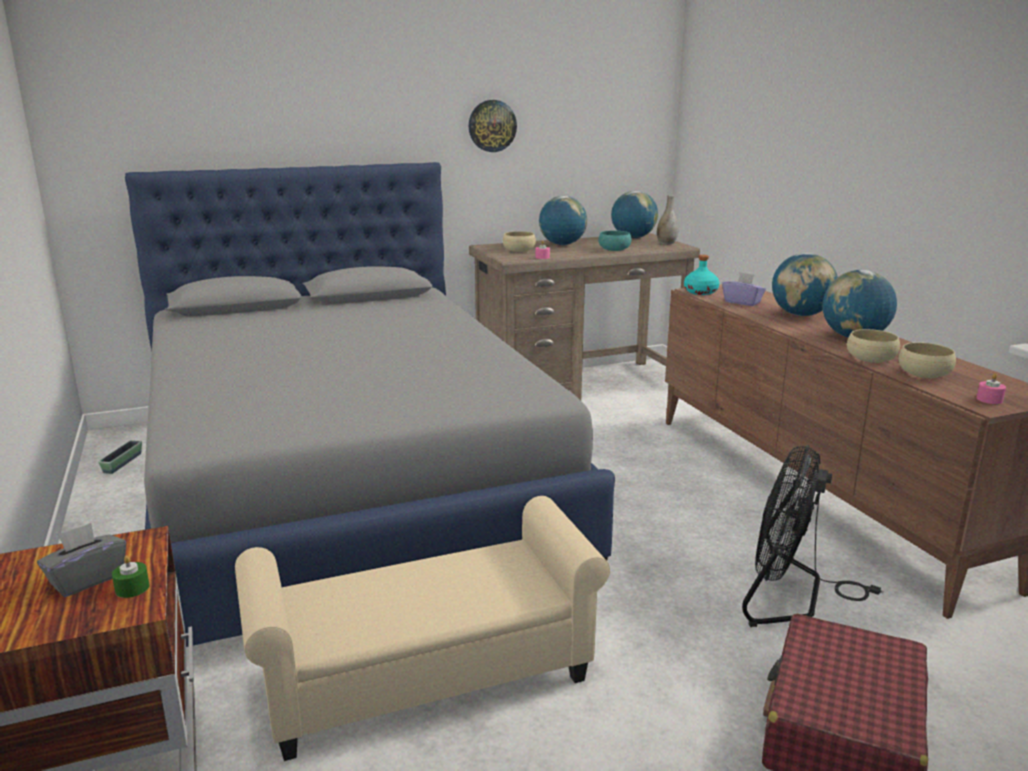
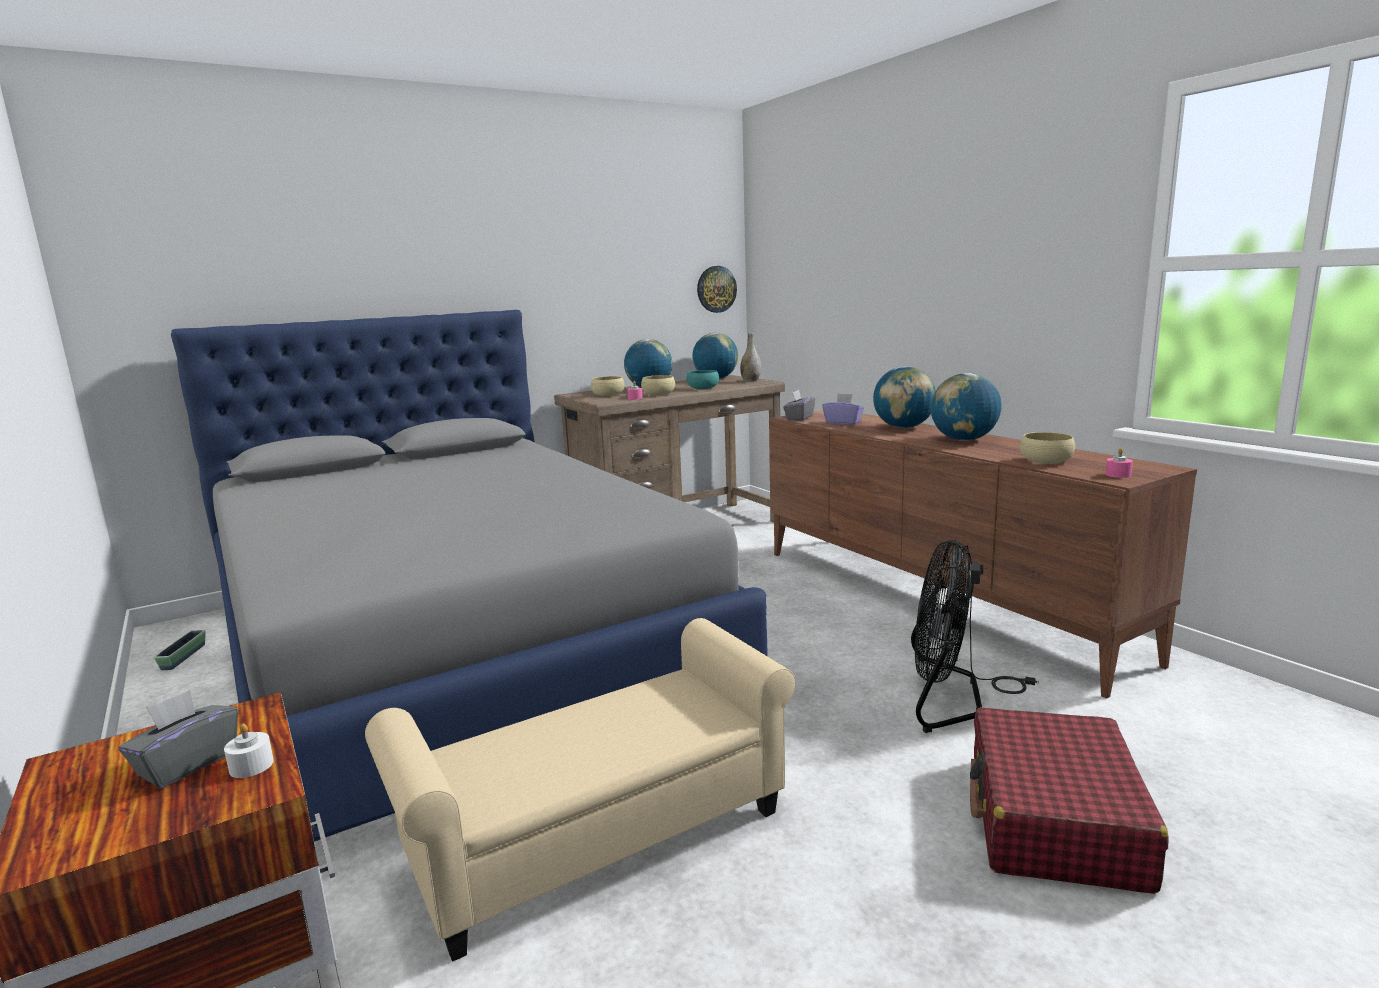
camera: 10 degrees left, 5 degrees down
green candle [112,555,149,598] -> white candle [224,723,274,778]
wall clock [469,100,517,152] -> wall clock moved to [697,266,737,313]
turquoise bottle [684,255,719,295] -> grey tissue box [783,390,815,421]
beige bowl [847,329,900,363] -> beige bowl moved to [641,375,675,396]

